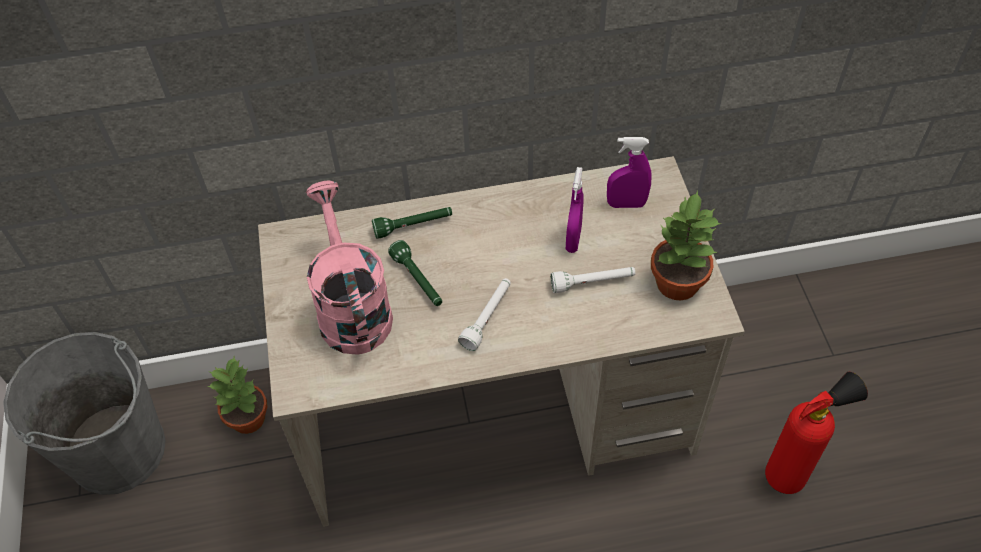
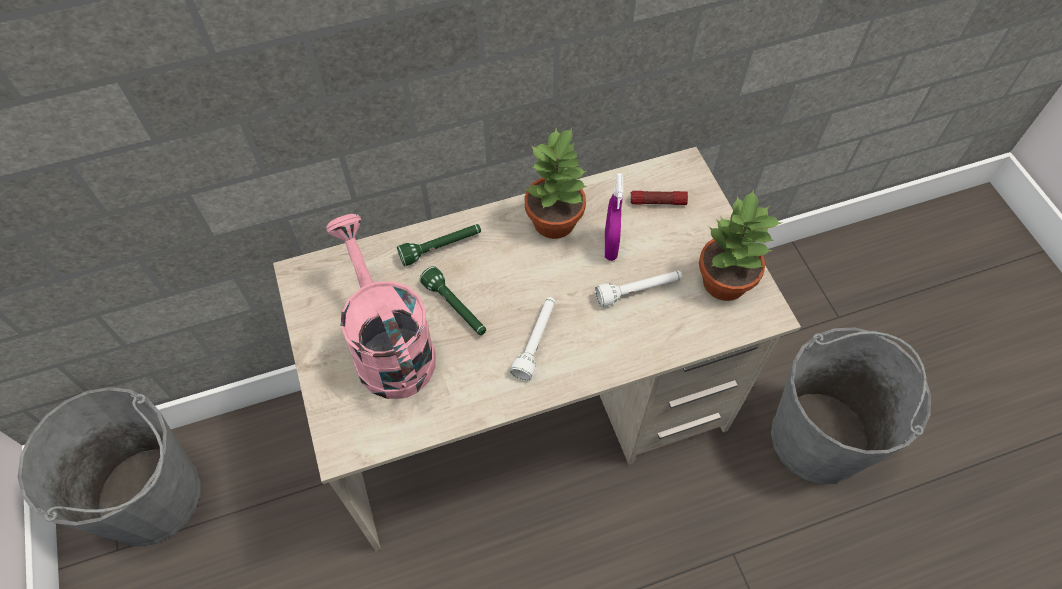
camera: 10 degrees left, 5 degrees up
potted plant [207,357,268,434] -> potted plant moved to [524,128,587,239]
purple spray bottle [607,137,652,208] -> flashlight [630,191,688,205]
fire extinguisher [765,372,868,494] -> grey bucket [771,328,931,484]

